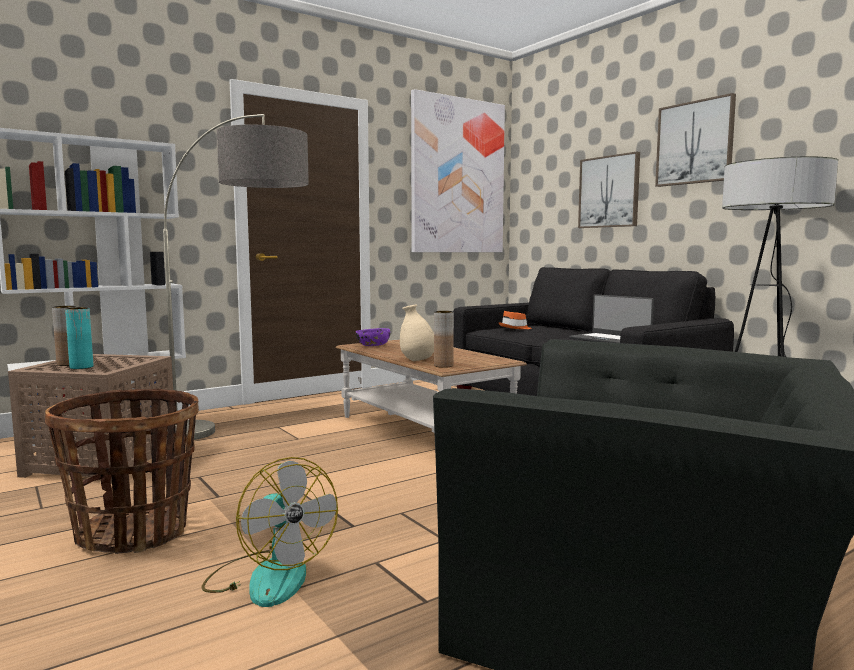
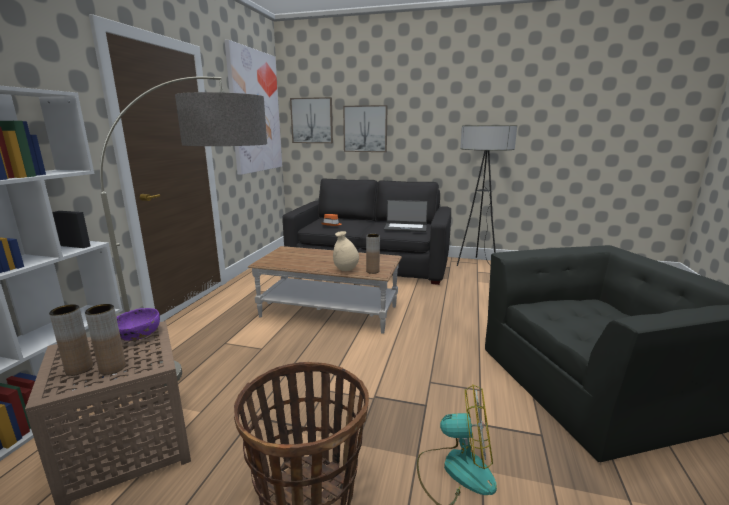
camera: 40 degrees left, 10 degrees up
turquoise vase [65,307,93,369] -> brown vase [85,304,126,375]
purple bowl [356,328,390,346] -> purple bowl moved to [116,308,160,341]
picture [655,93,736,187] -> picture moved to [290,97,333,143]

